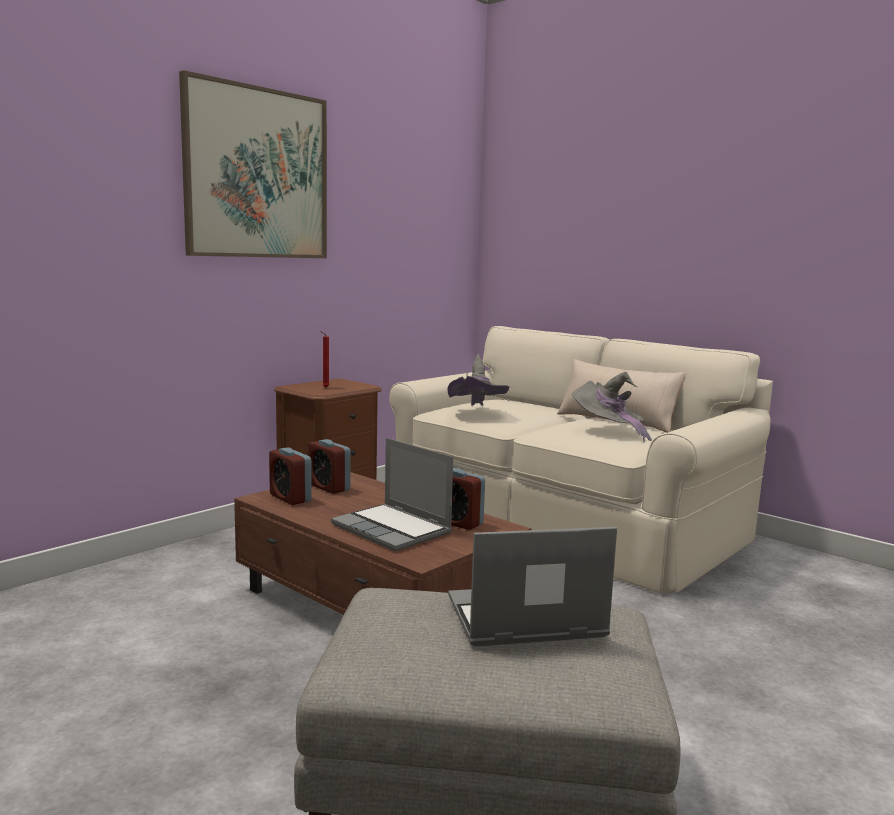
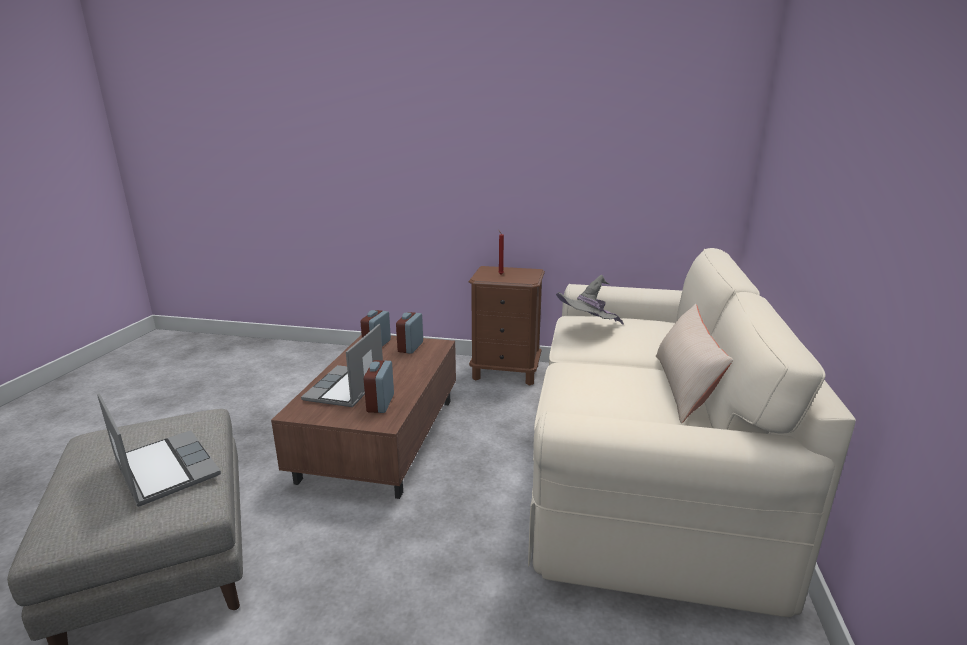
camera: 60 degrees right, 10 degrees up
picture [179,70,327,258] -> none
grey hat [572,372,652,442] -> none

